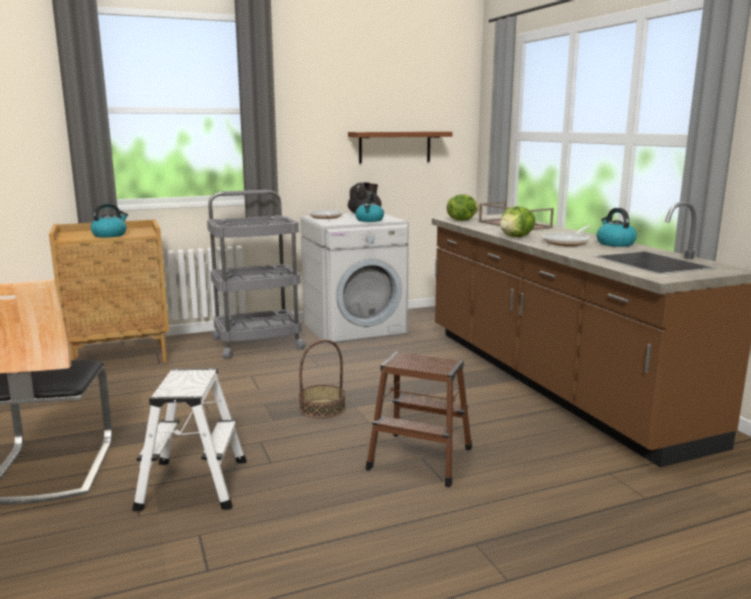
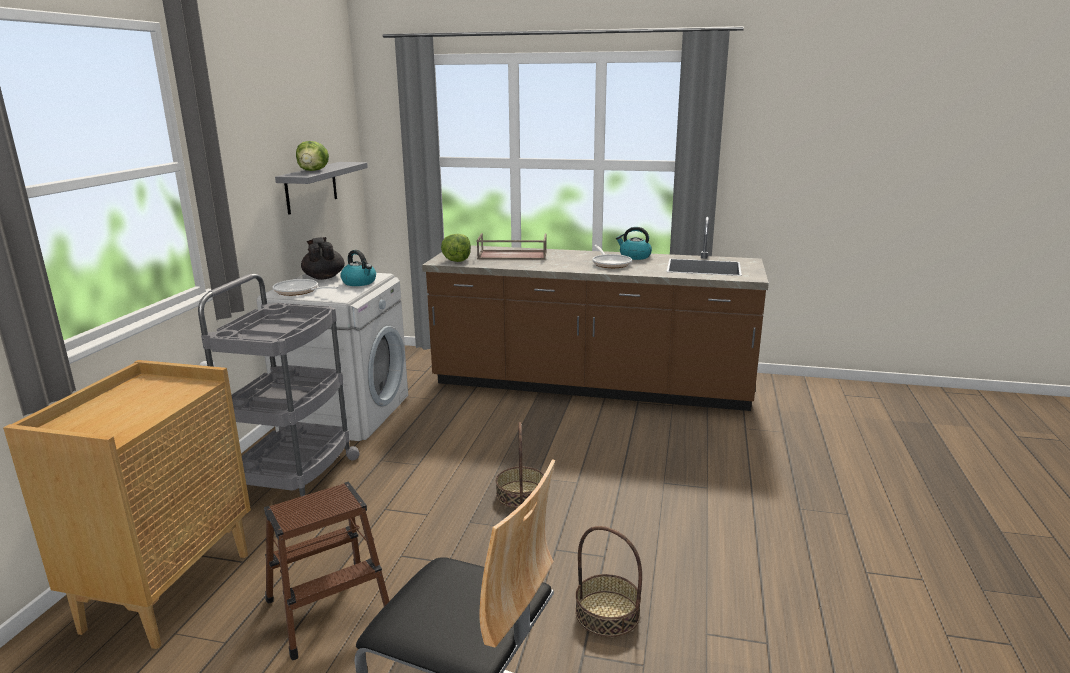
camera: 55 degrees left, 5 degrees up
kettle [90,203,128,238] -> none
white step ladder [132,368,247,511] -> basket [575,526,642,637]
brown shelf [348,131,452,164] -> grey shelf [275,162,368,215]
brown step ladder [365,351,472,487] -> brown step ladder moved to [264,481,389,660]
lettuce [500,206,536,237] -> lettuce moved to [296,141,329,171]

